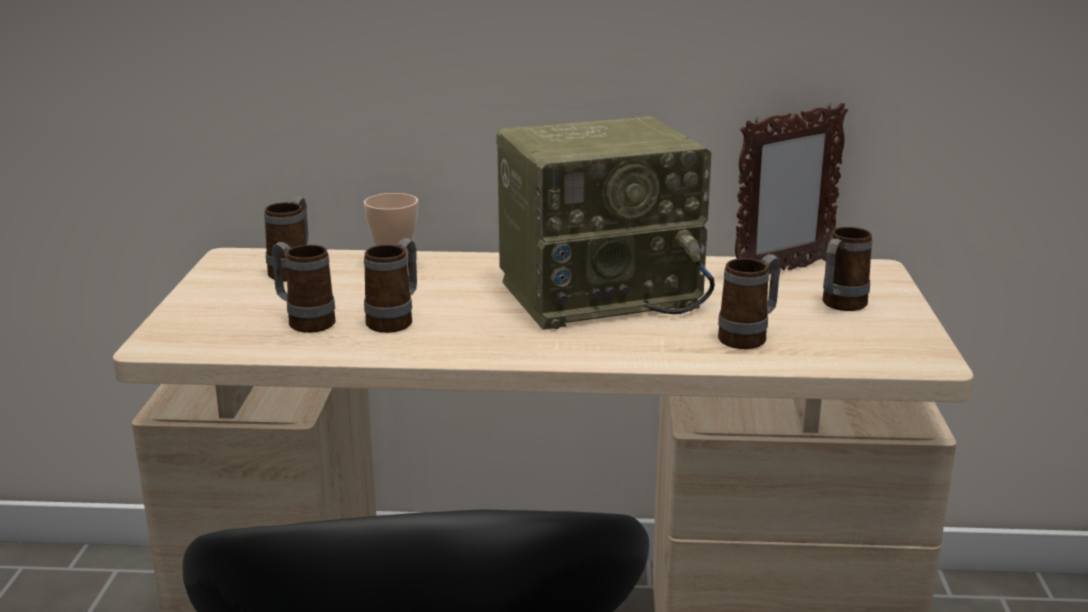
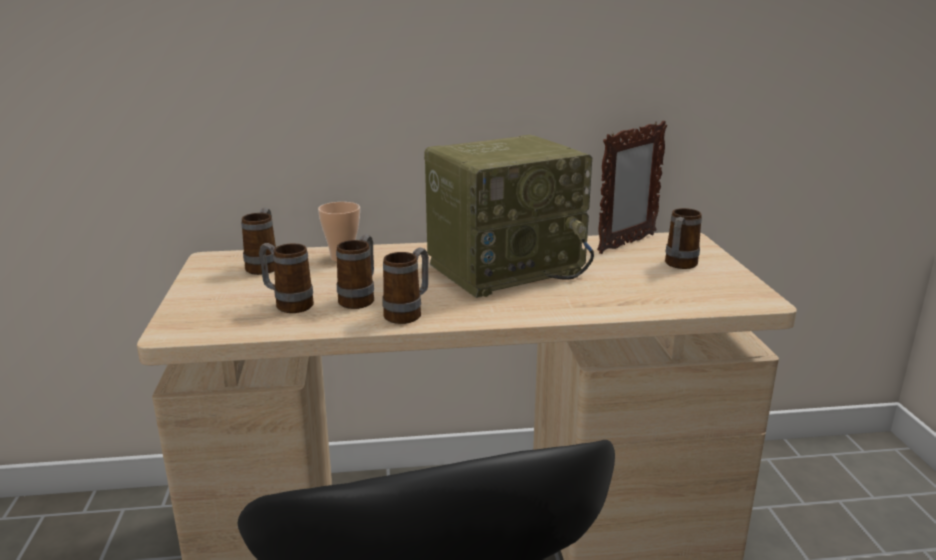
camera: 10 degrees left, 0 degrees up
mug [718,254,781,349] -> mug moved to [382,248,429,324]

